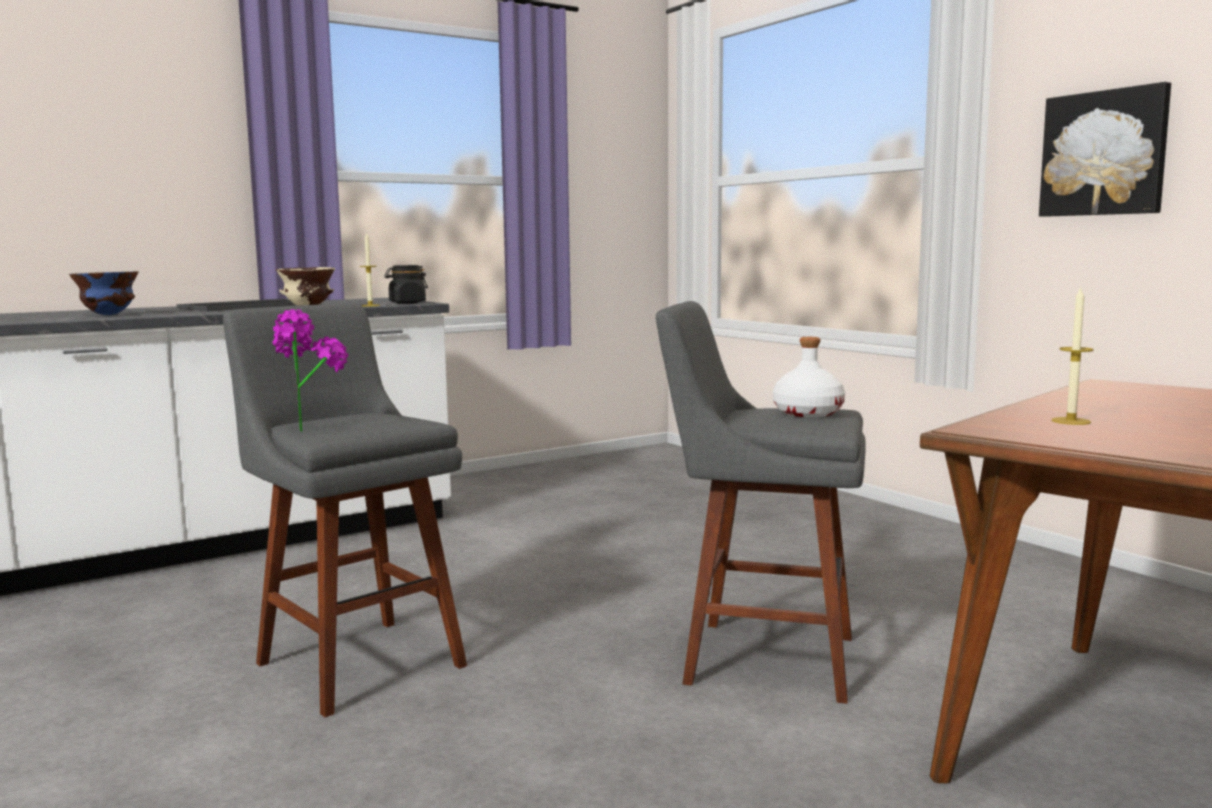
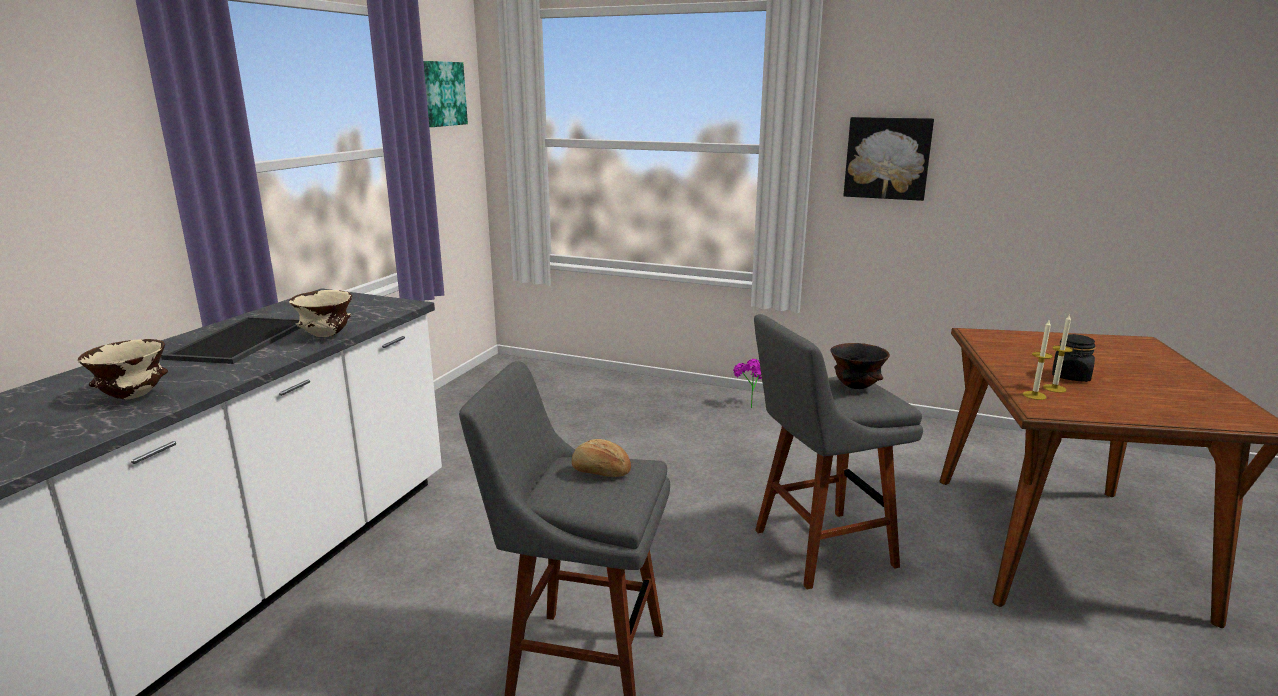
camera: 35 degrees left, 10 degrees up
blue bowl [69,271,139,315] -> beige bowl [77,339,168,399]
potted plant [273,309,348,432] -> potted plant moved to [733,359,762,408]
candle [360,232,380,307] -> candle moved to [1023,319,1053,400]
black jar [384,265,428,304] -> black jar moved to [1052,334,1096,382]
white bottle [773,337,845,417] -> black bowl [830,343,890,389]
none -> picture [423,61,468,127]
none -> bread [572,439,631,477]

